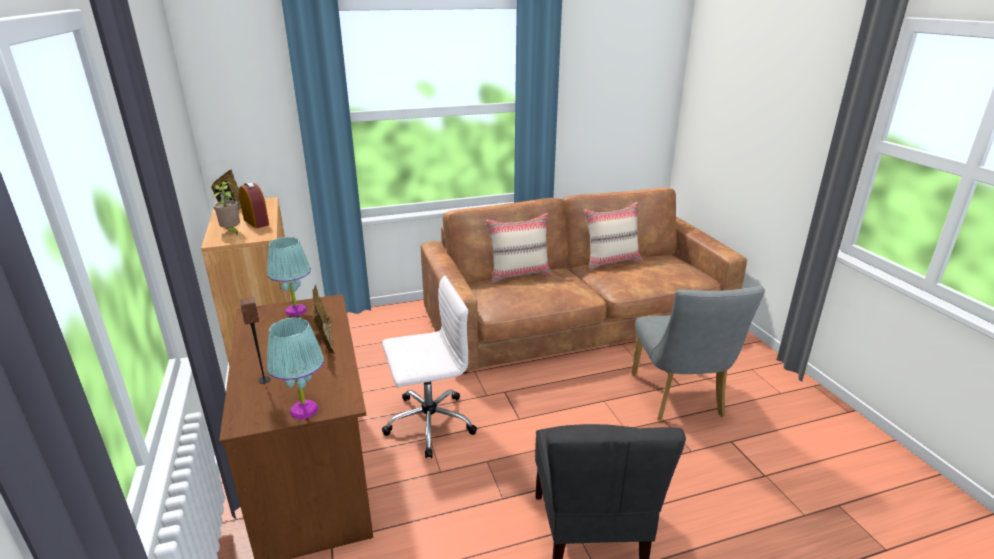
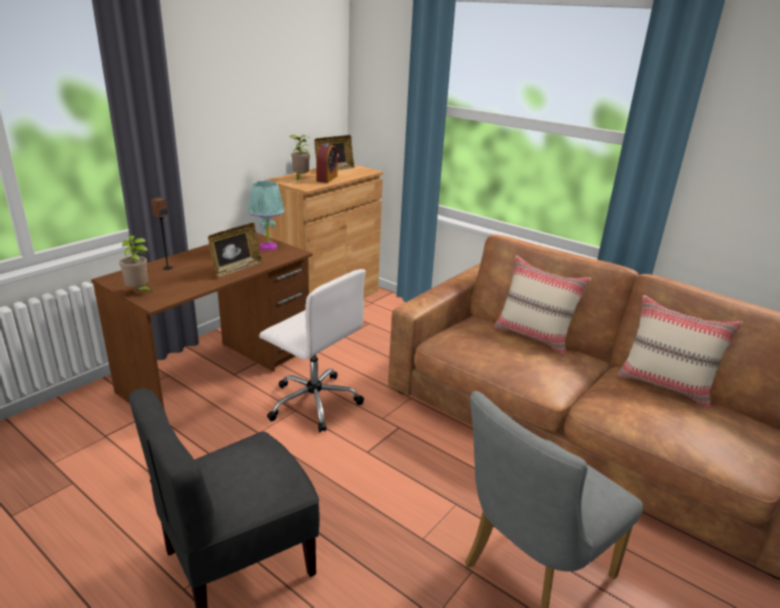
camera: 55 degrees right, 0 degrees up
turquoise table lamp [267,318,324,419] -> potted plant [119,236,152,292]

